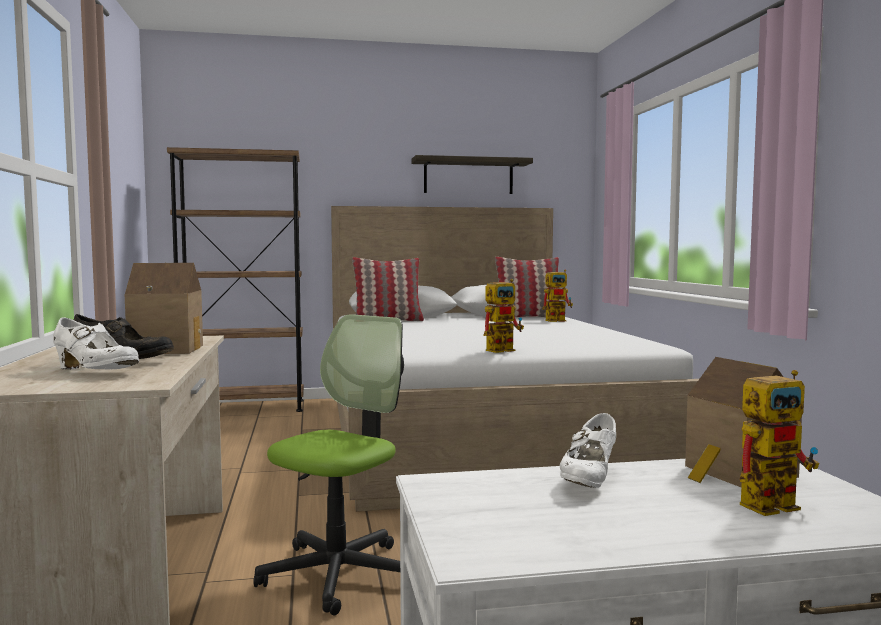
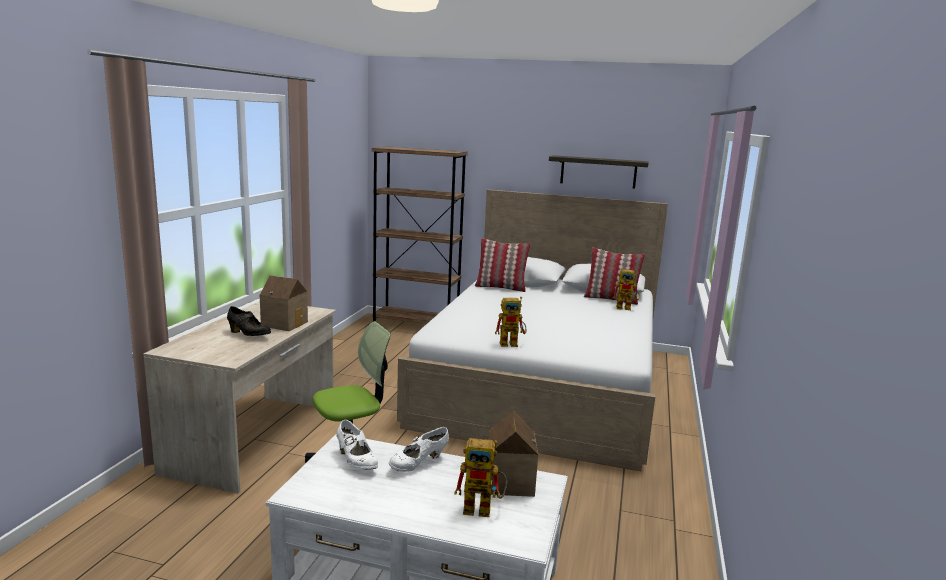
camera: 25 degrees right, 10 degrees up
white shoe [53,318,139,369] -> white shoe moved to [337,420,378,470]

